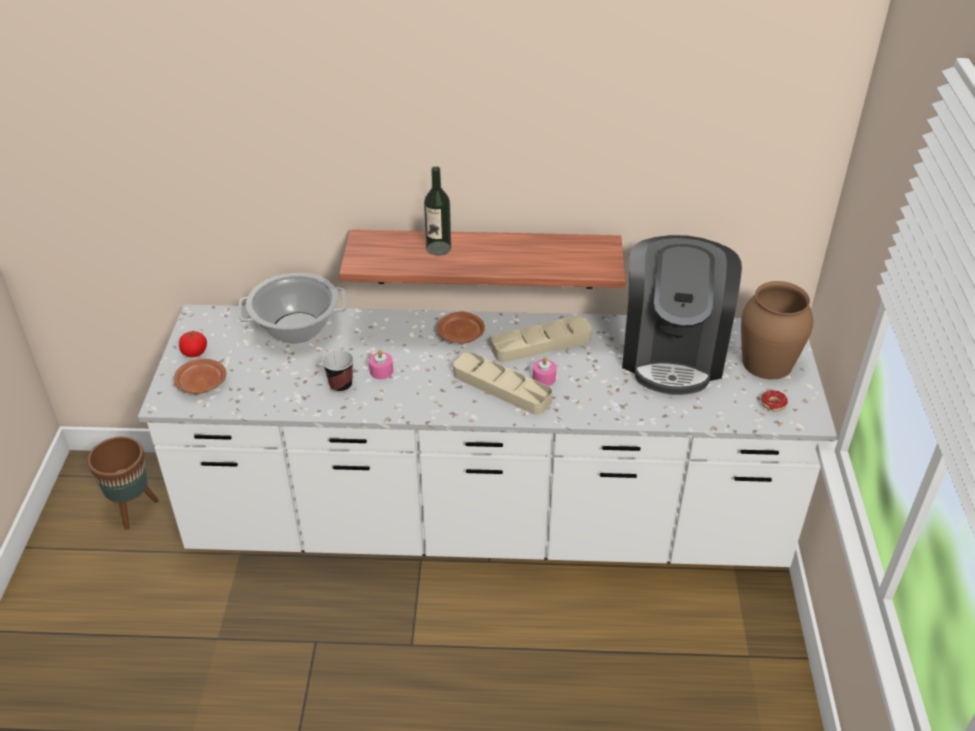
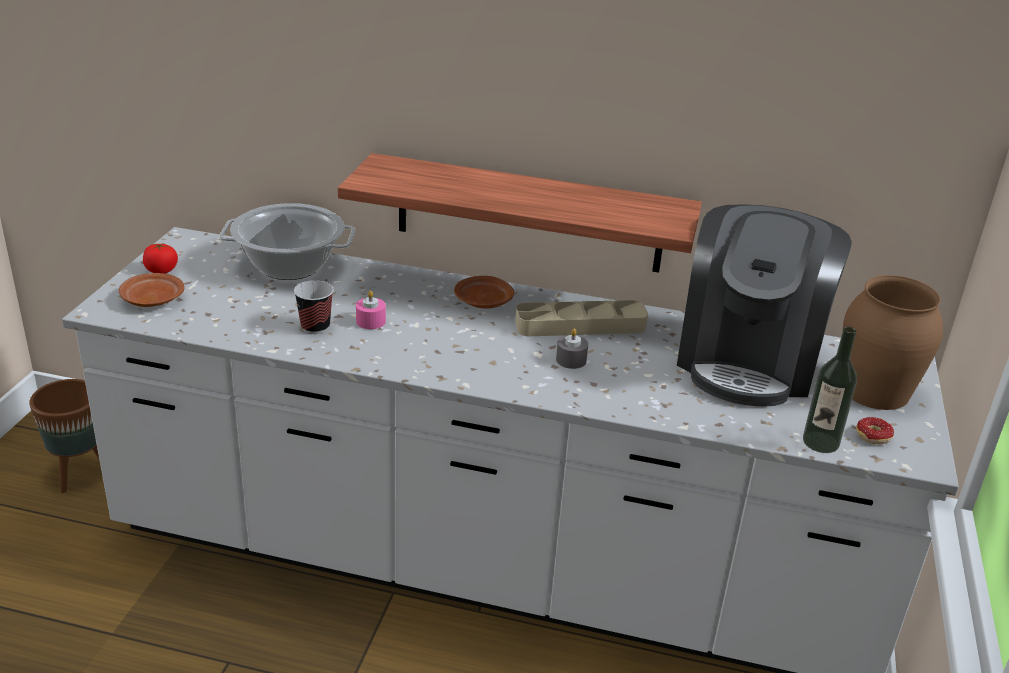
camera: 10 degrees right, 10 degrees down
bottle [424,166,451,256] -> bottle moved to [803,327,857,453]
beige tray [453,352,552,415] -> none
pink candle [532,357,556,386] -> grey candle [556,329,588,369]

